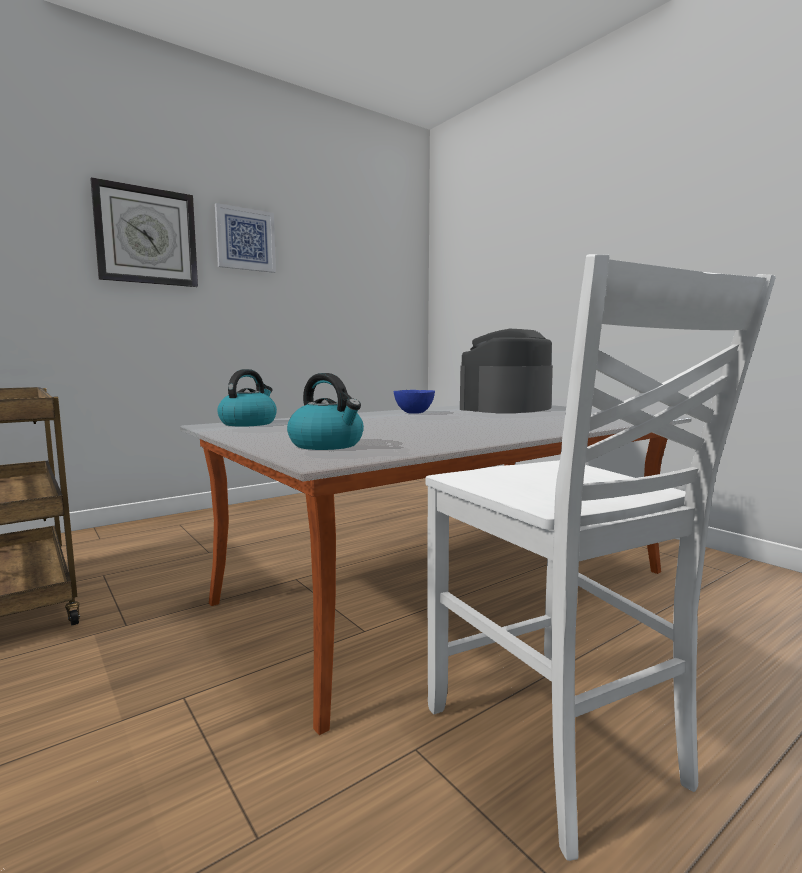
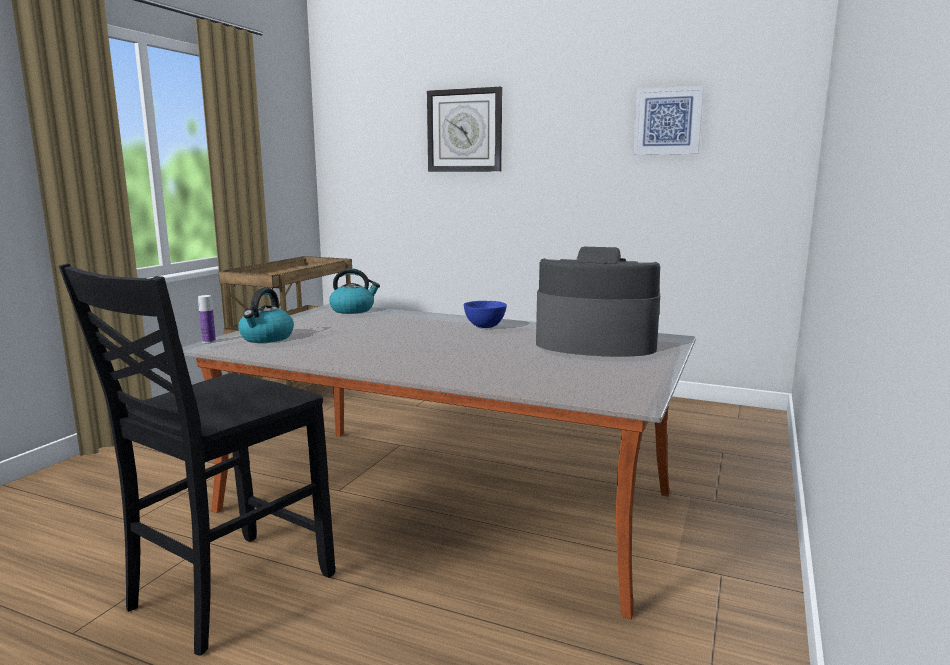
camera: 60 degrees right, 5 degrees up
picture [215,203,276,273] -> picture moved to [633,86,704,155]
white chair [426,254,776,861] -> black chair [59,263,335,656]
none -> bottle [198,295,216,343]

